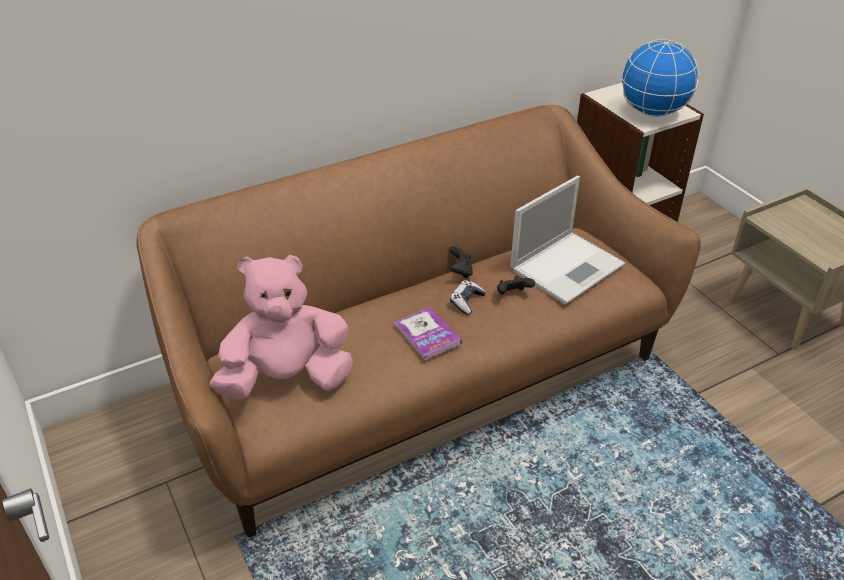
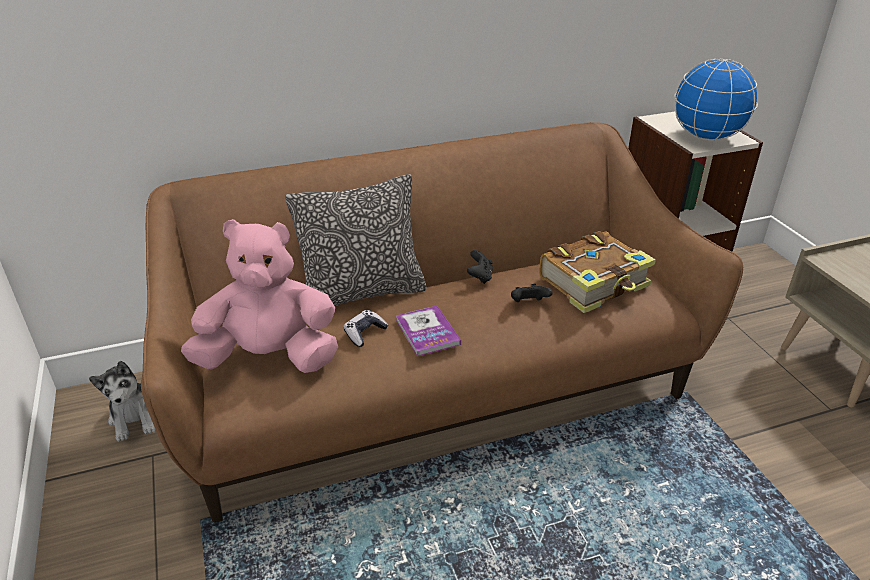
camera: 10 degrees right, 5 degrees down
game controller [450,280,486,315] -> game controller moved to [343,310,388,347]
laptop [510,176,625,305] -> book [539,231,656,313]
none -> plush toy [89,361,156,442]
none -> pillow [285,174,427,306]

